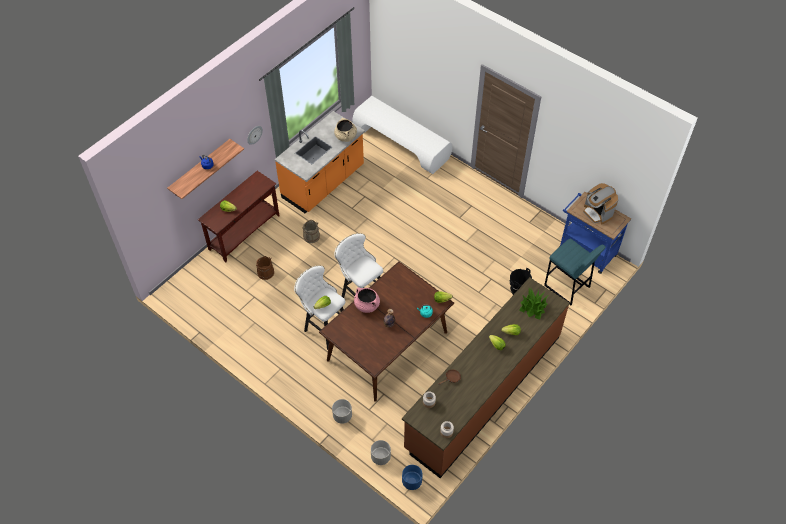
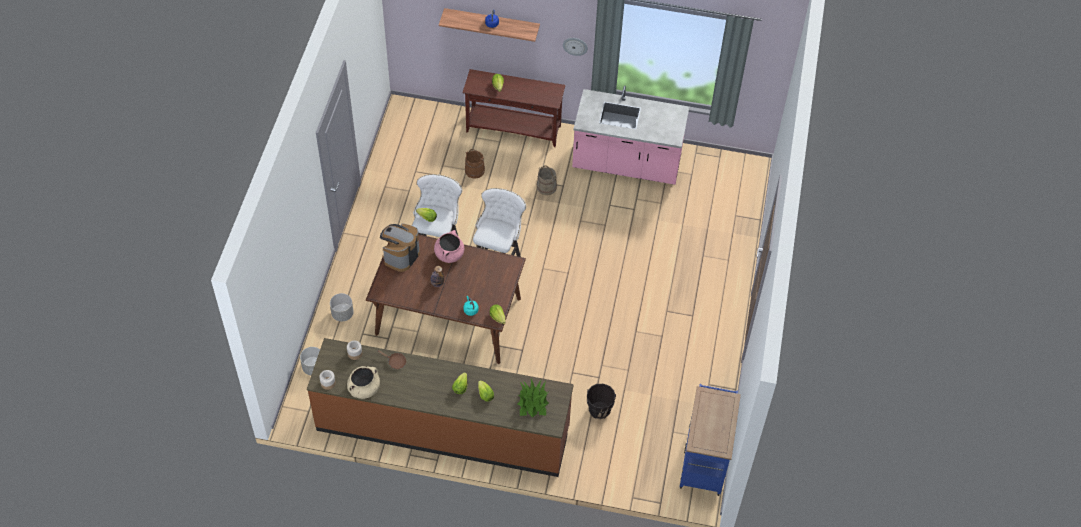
camera: 60 degrees right, 0 degrees up
orange counter [274,111,365,213] -> pink counter [572,86,689,185]
beige cooking pot [334,118,357,142] -> beige cooking pot moved to [347,366,380,399]
white bench [352,96,453,174] -> none
blue planter [402,465,423,490] -> none
turquoise stool [544,239,606,305] -> none
coffee machine [583,183,619,225] -> coffee machine moved to [380,223,420,272]

